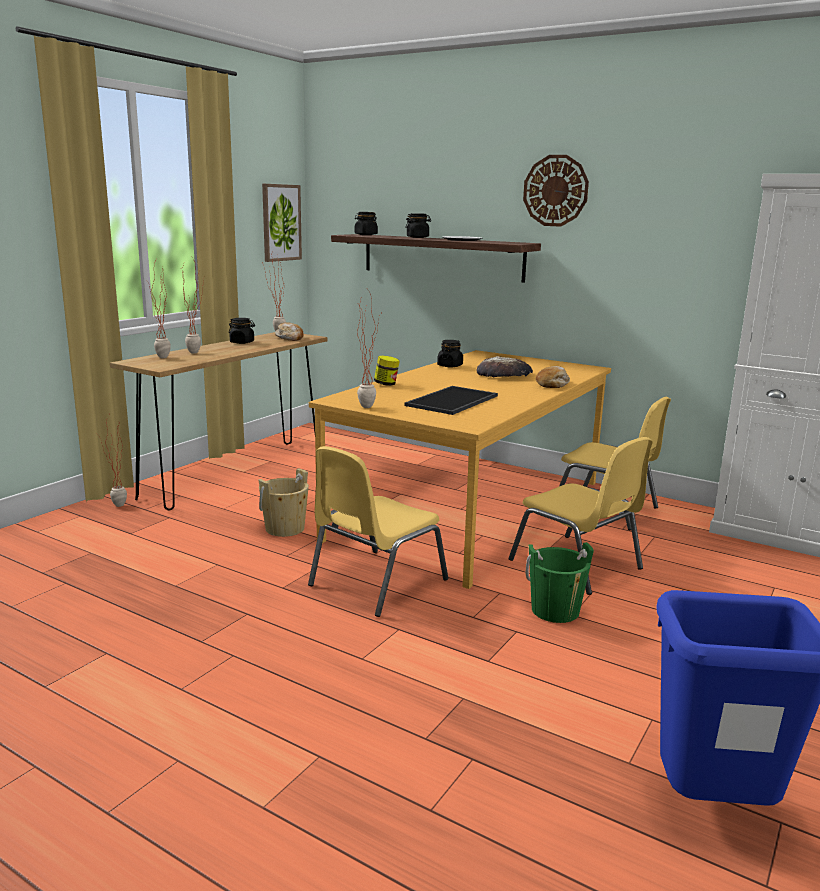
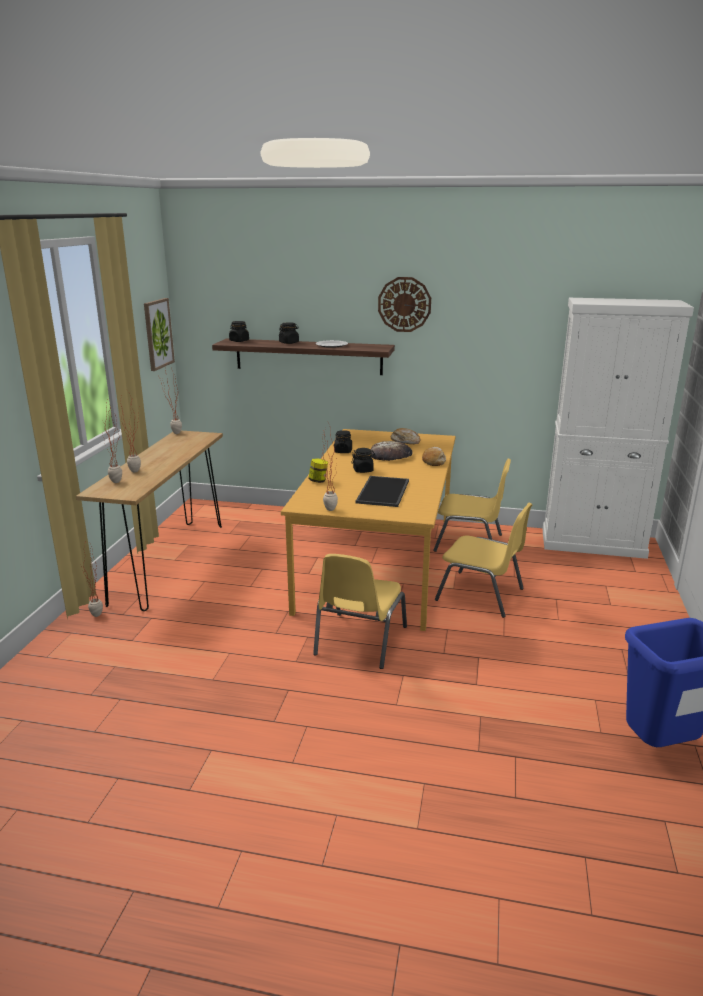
camera: 20 degrees left, 5 degrees up
black jar [229,318,255,344] -> black jar moved to [351,448,376,473]
beige bucket [259,468,309,537] -> none
bread [275,322,304,341] -> bread moved to [391,428,421,444]
green bucket [526,542,594,623] -> none

